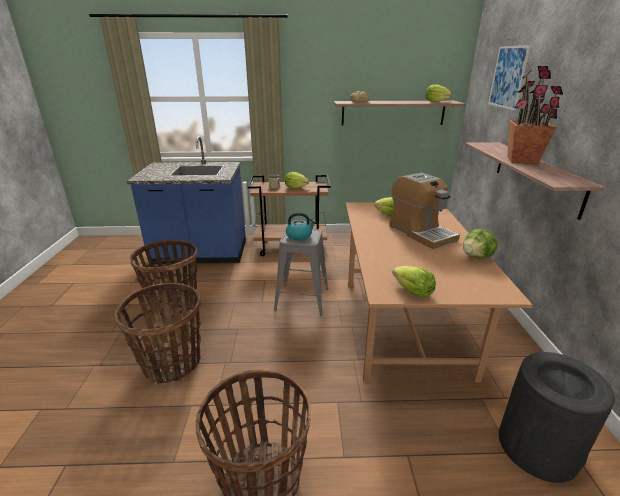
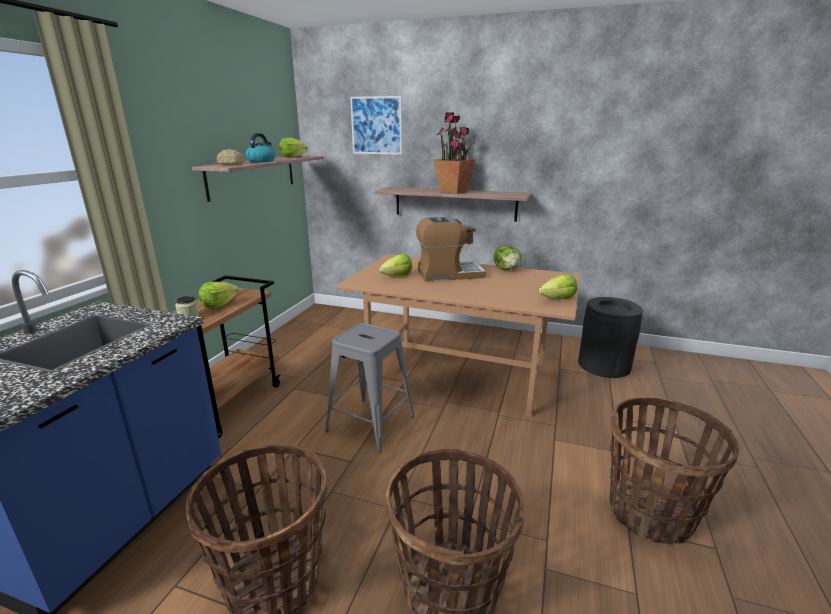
camera: 70 degrees left, 5 degrees down
kettle [286,212,316,240] -> kettle moved to [246,133,275,162]

